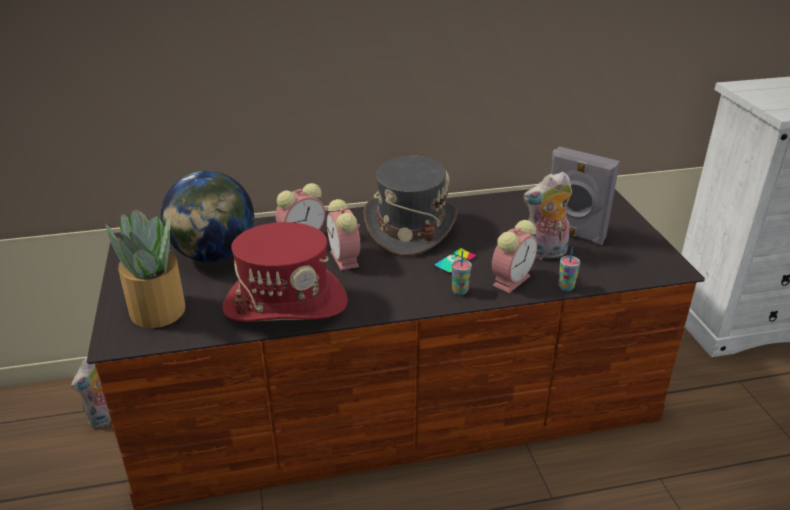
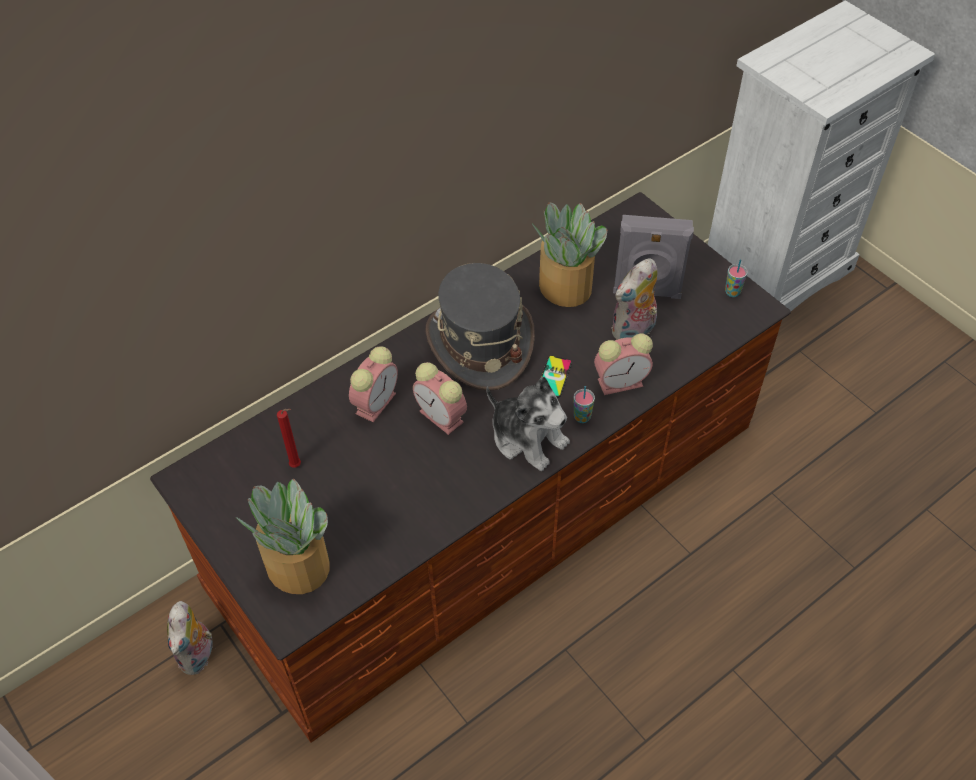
camera: 25 degrees left, 20 degrees up
globe [161,170,255,262] -> red candle [277,409,301,468]
red hat [222,222,348,322] -> none
alarm clock [492,220,537,293] -> alarm clock turned 60 degrees clockwise [594,333,653,395]
cup [558,247,580,291] -> cup moved to [725,259,748,297]
none -> plush toy [486,377,570,471]
none -> potted plant [532,202,607,307]

